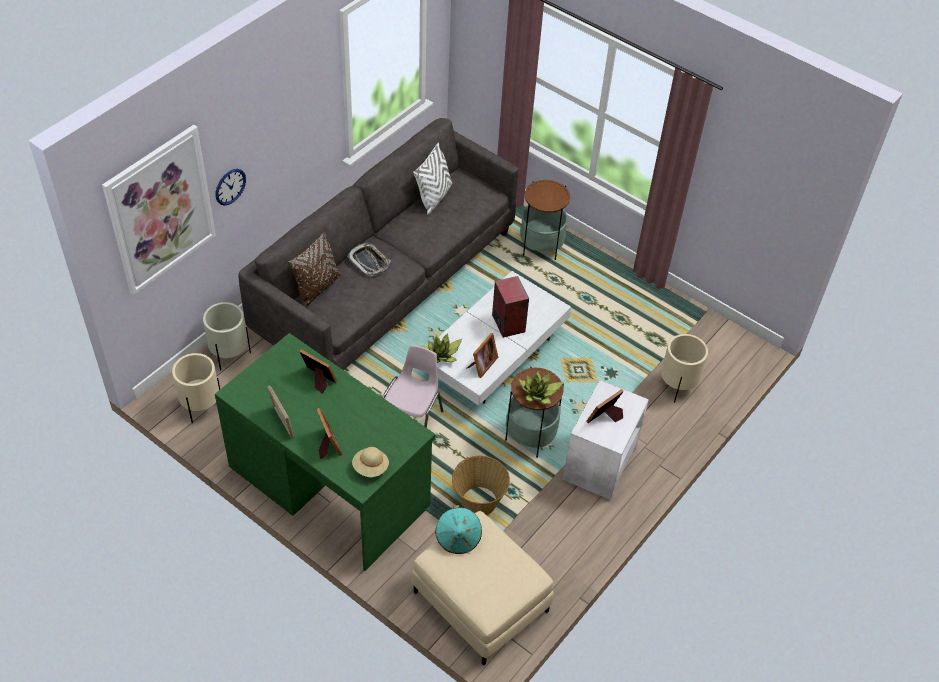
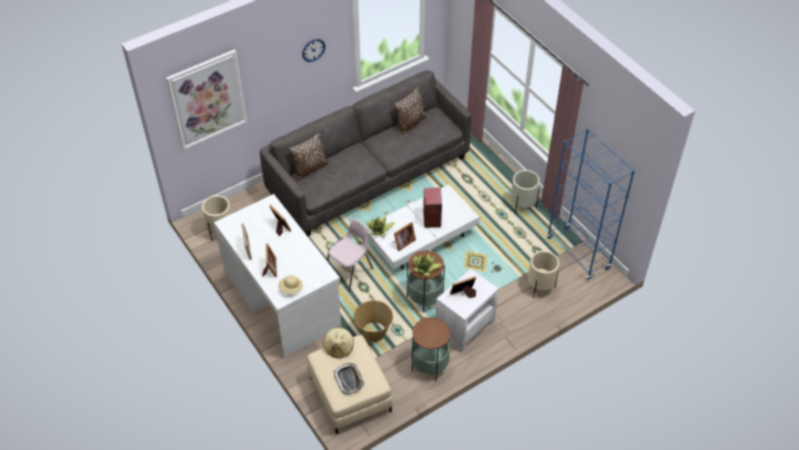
camera: 20 degrees right, 0 degrees up
beige planter [203,302,251,370] -> beige planter moved to [511,170,540,214]
green desk [215,333,435,571] -> white desk [214,194,341,358]
wall clock [216,169,246,206] -> wall clock moved to [302,39,325,62]
tray [347,243,390,276] -> tray moved to [334,363,365,395]
white pillow [413,142,452,215] -> brown pillow [393,87,427,135]
turquoise hat [435,505,482,554] -> beige hat [323,326,354,358]
side table [520,180,570,260] -> side table moved to [411,317,450,381]
none -> blue bookcase [547,128,635,280]

